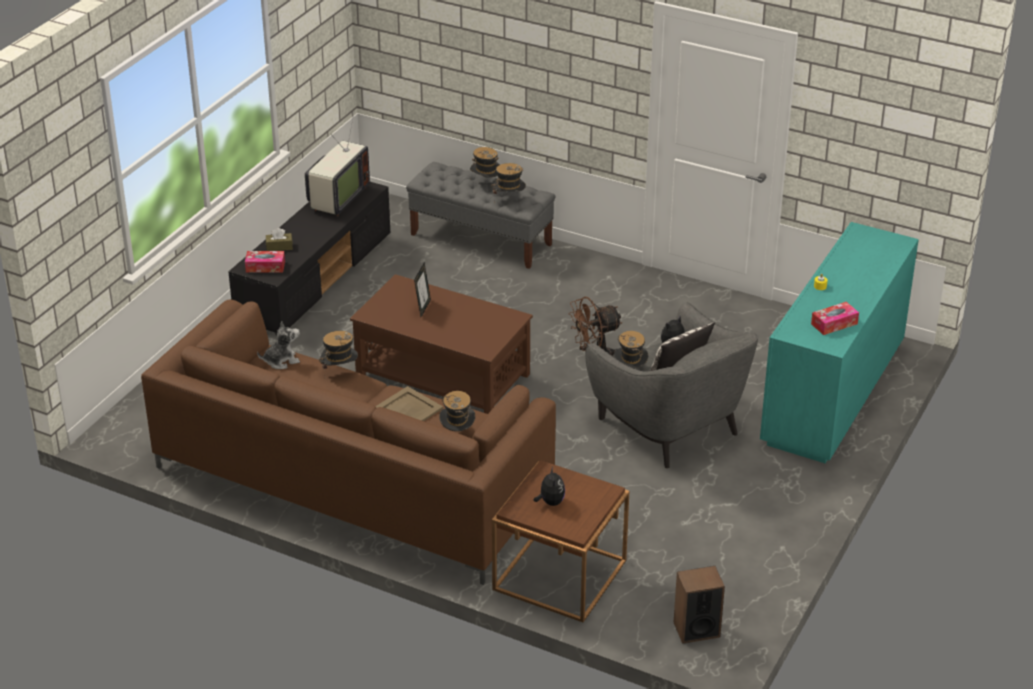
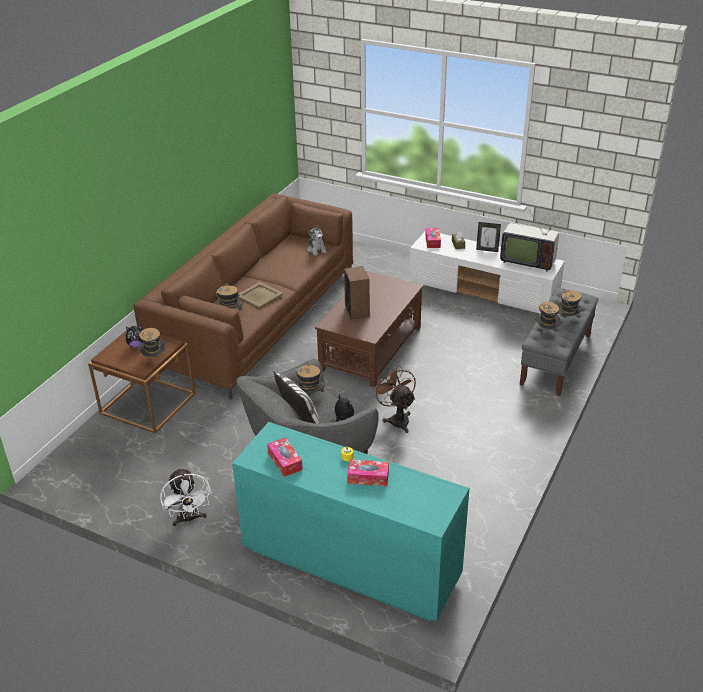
camera: 90 degrees right, 0 degrees up
black tv stand [228,182,390,335] -> white tv stand [409,231,565,314]
hat [319,331,358,369] -> hat moved to [138,328,165,357]
picture frame [414,263,431,317] -> picture frame moved to [476,222,501,252]
speaker [674,566,725,644] -> speaker moved to [344,266,370,319]
none -> white fan [160,468,212,526]
none -> tissue box [347,459,389,486]

